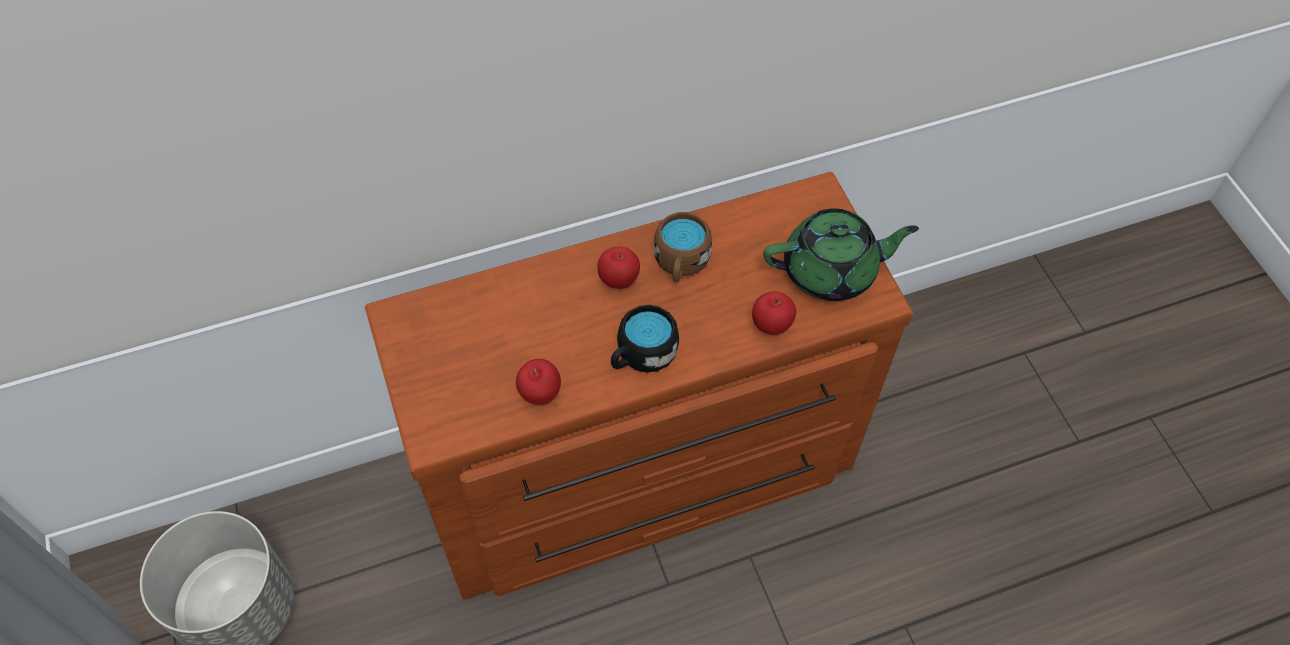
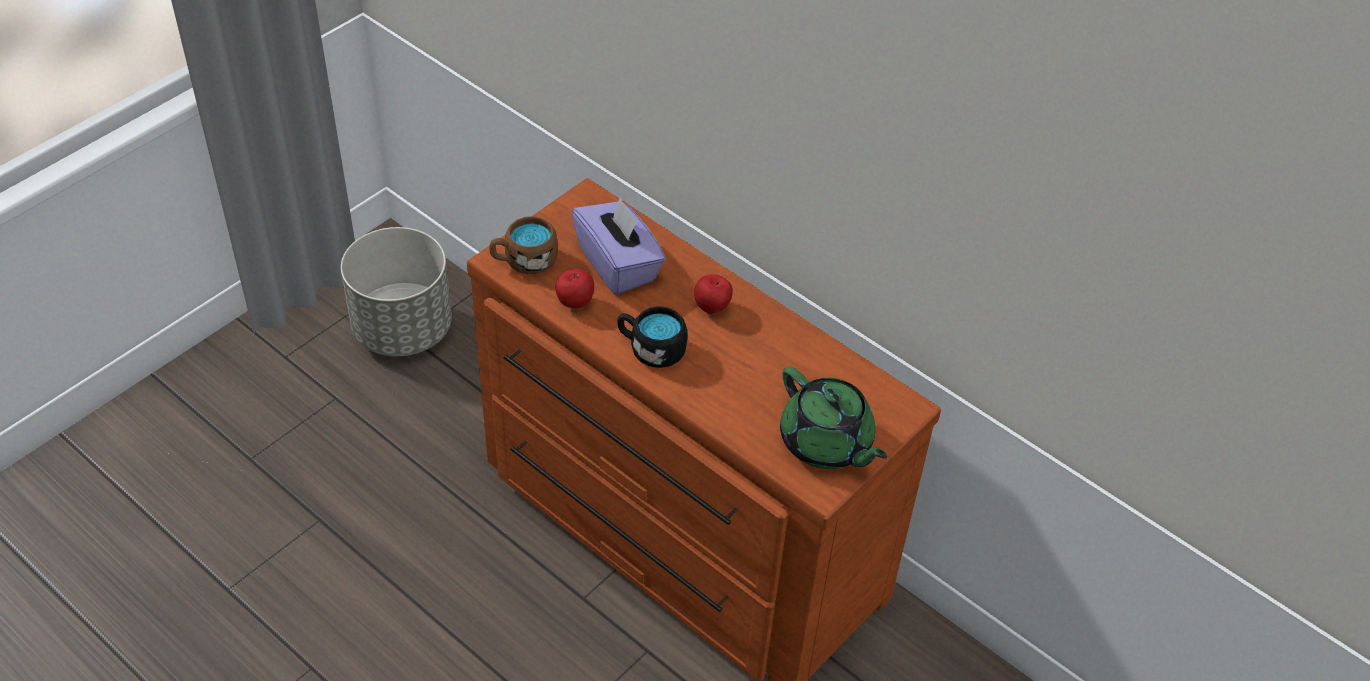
camera: 60 degrees right, 10 degrees down
brown mug [654,212,712,283] -> brown mug moved to [489,216,558,274]
apple [752,292,796,335] -> none
none -> purple tissue box [572,196,666,295]

